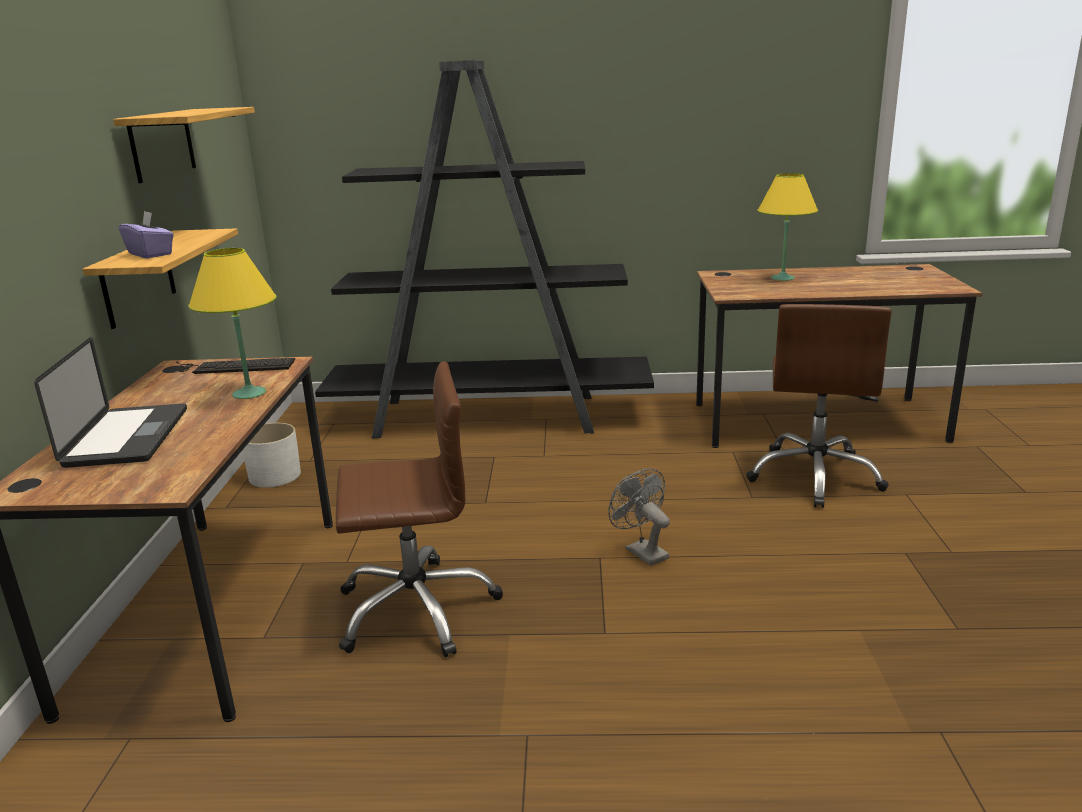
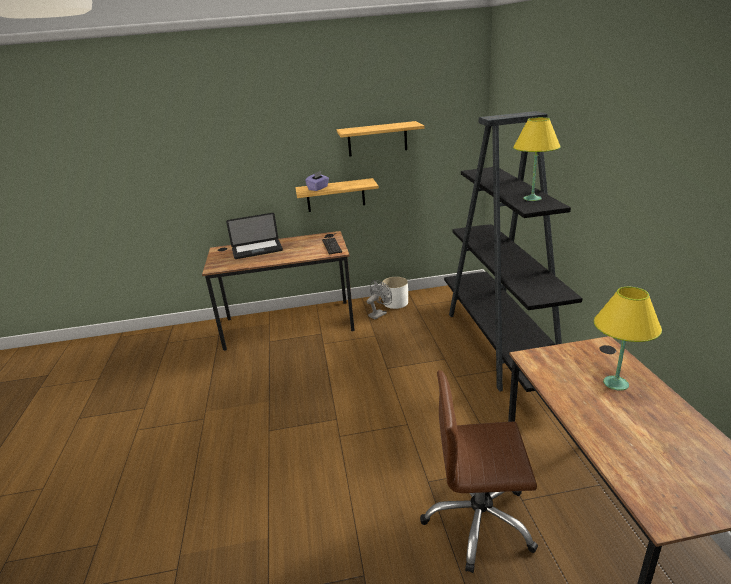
camera: 80 degrees right, 5 degrees up
yellow table lamp [189,248,277,399] -> yellow table lamp moved to [513,117,561,201]
brown office chair [336,361,503,657] -> none
grey fan [608,469,670,566] -> grey fan moved to [367,280,392,320]

